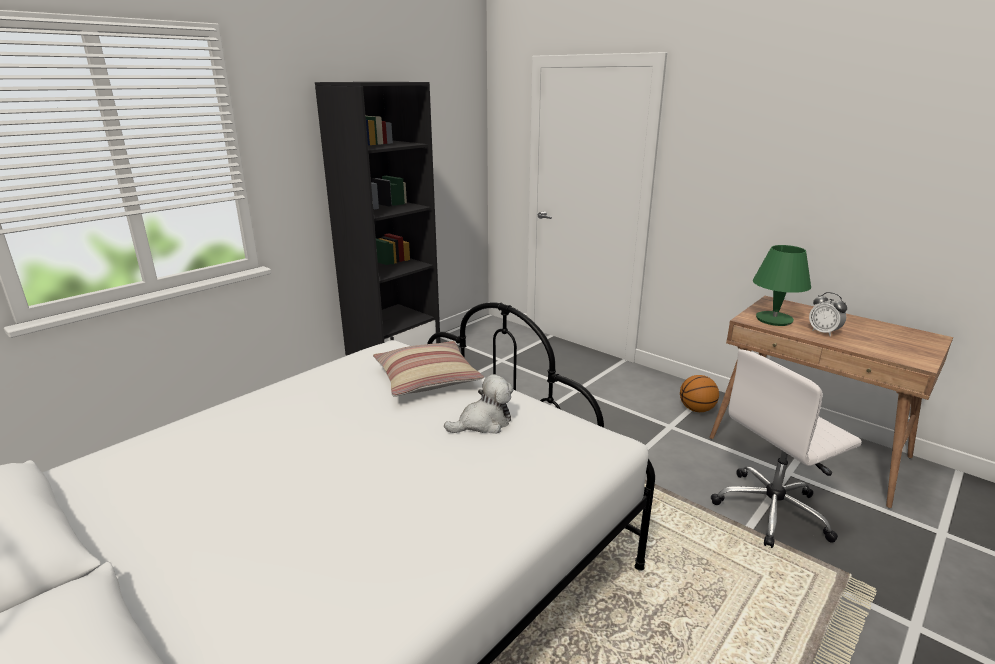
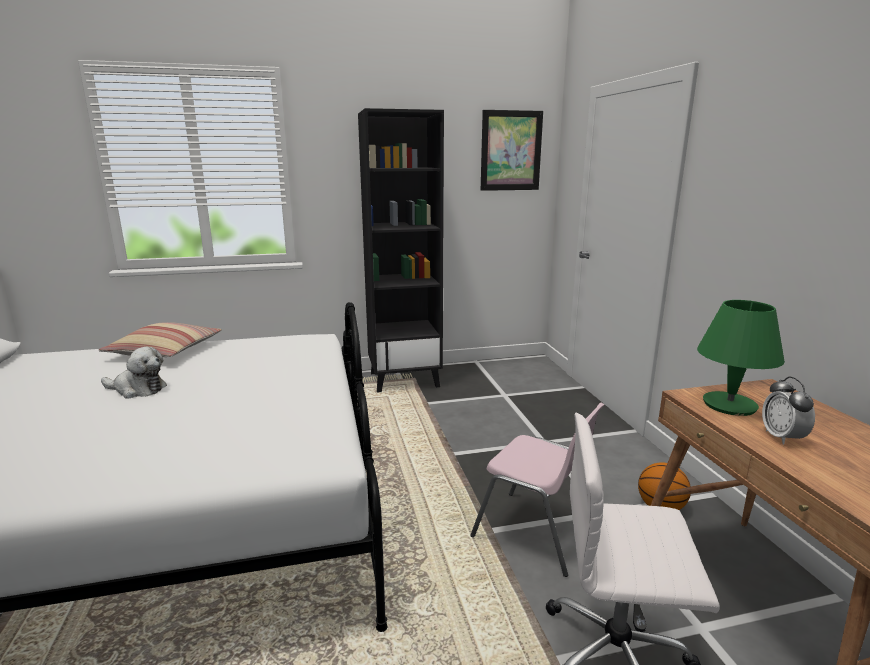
camera: 35 degrees right, 5 degrees down
pillow [373,341,484,397] -> pillow moved to [99,322,222,357]
plush toy [444,374,514,434] -> plush toy moved to [101,347,167,399]
none -> pink chair [470,403,604,577]
none -> picture [481,110,543,191]

